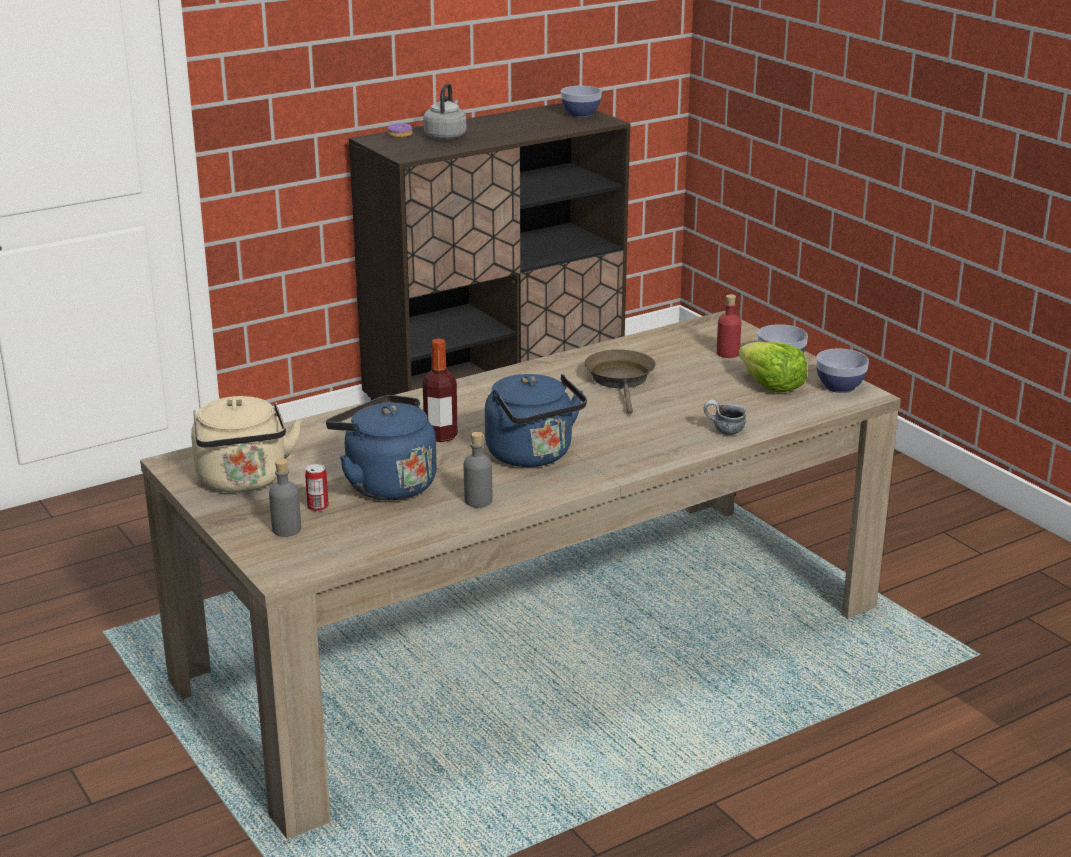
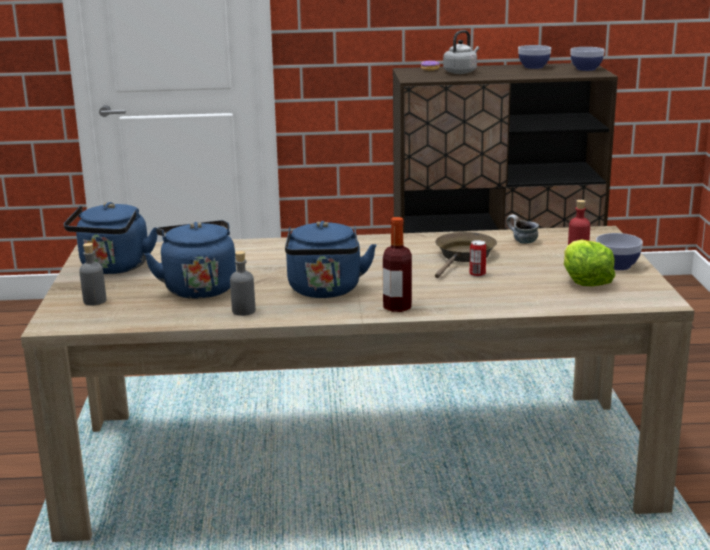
camera: 30 degrees right, 5 degrees down
beige kettle [191,396,302,493] -> blue kettle [64,202,157,274]
can [305,464,329,512] -> can moved to [470,240,486,277]
bottle [423,338,458,442] -> bottle moved to [383,217,412,312]
mug [704,400,747,435] -> mug moved to [506,215,539,244]
bowl [816,349,869,393] -> bowl moved to [518,45,551,69]

